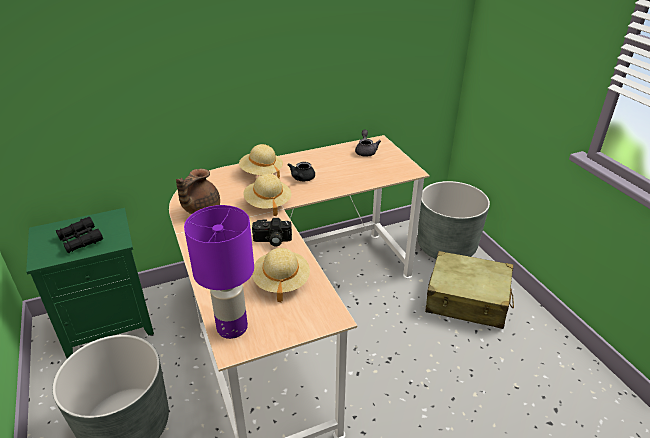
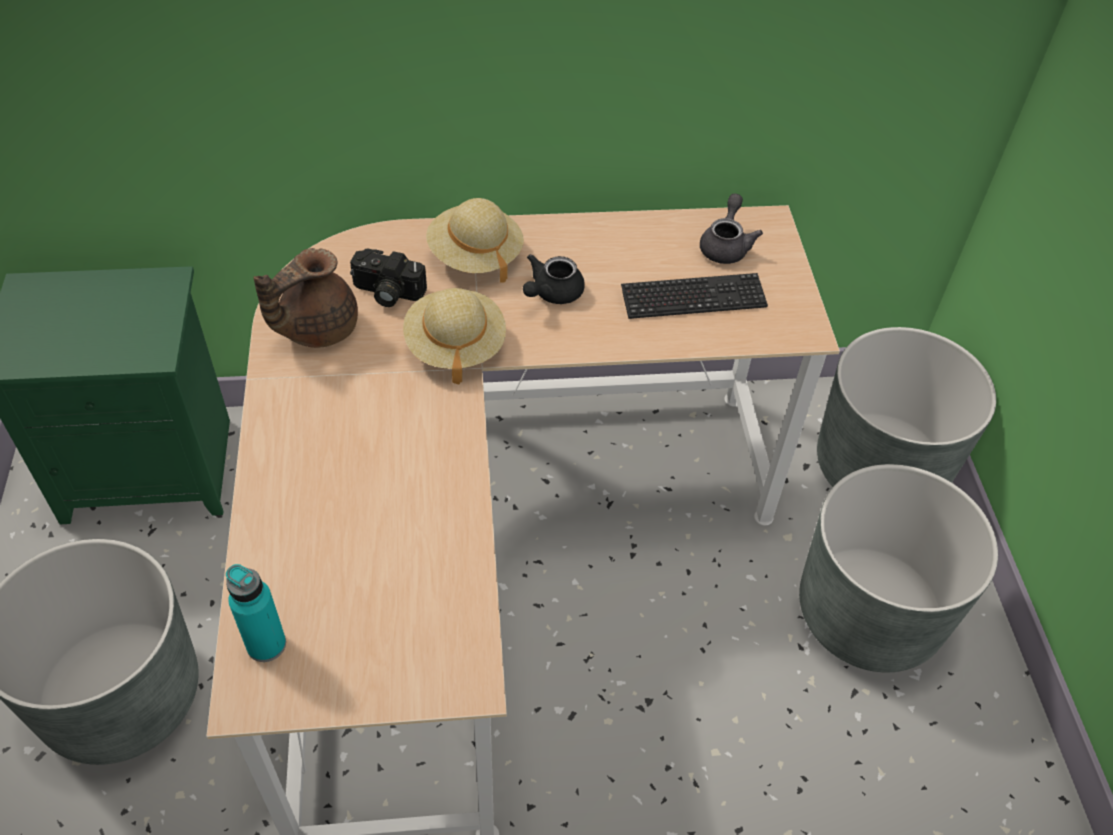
camera: 15 degrees right, 15 degrees up
black binoculars [56,217,103,254] -> none
purple table lamp [184,205,254,339] -> turquoise bottle [226,564,286,662]
camera [252,218,292,246] -> camera moved to [350,249,427,307]
beige hat [252,248,310,303] -> none
beige suitcase [425,251,514,329] -> grey planter [799,464,998,672]
none -> keyboard [621,273,768,319]

